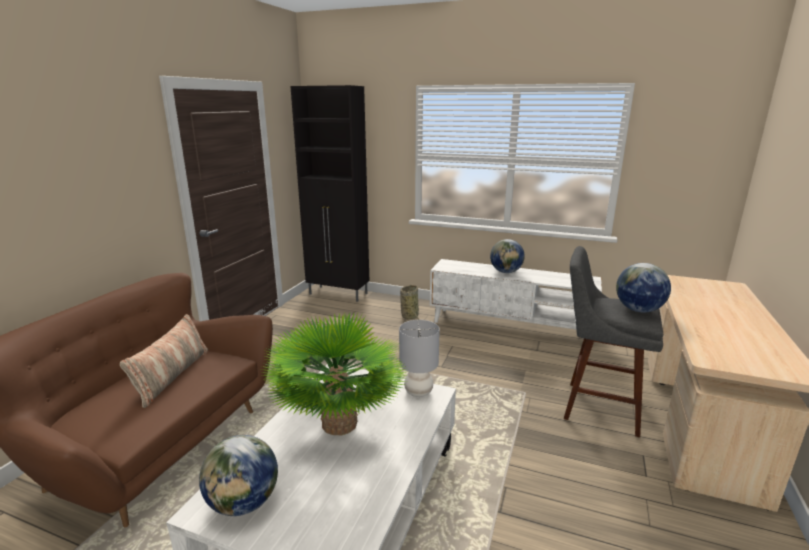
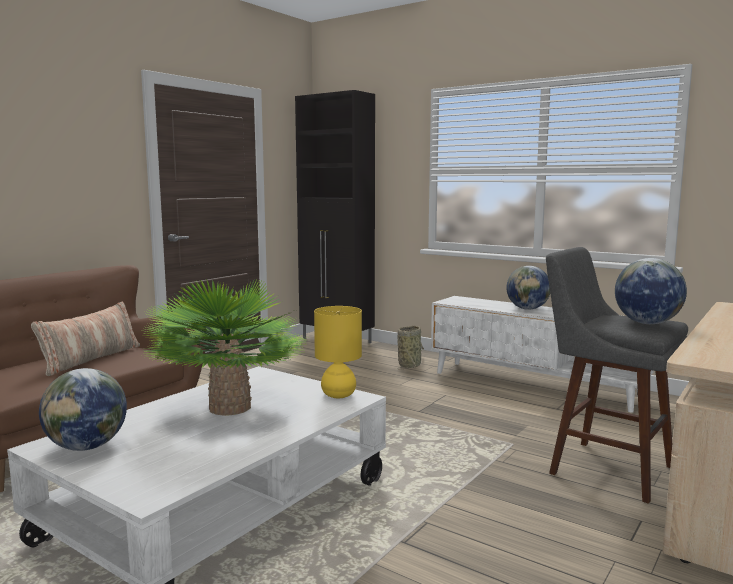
camera: 15 degrees right, 10 degrees down
grey table lamp [399,320,440,397] -> yellow table lamp [314,306,362,398]

